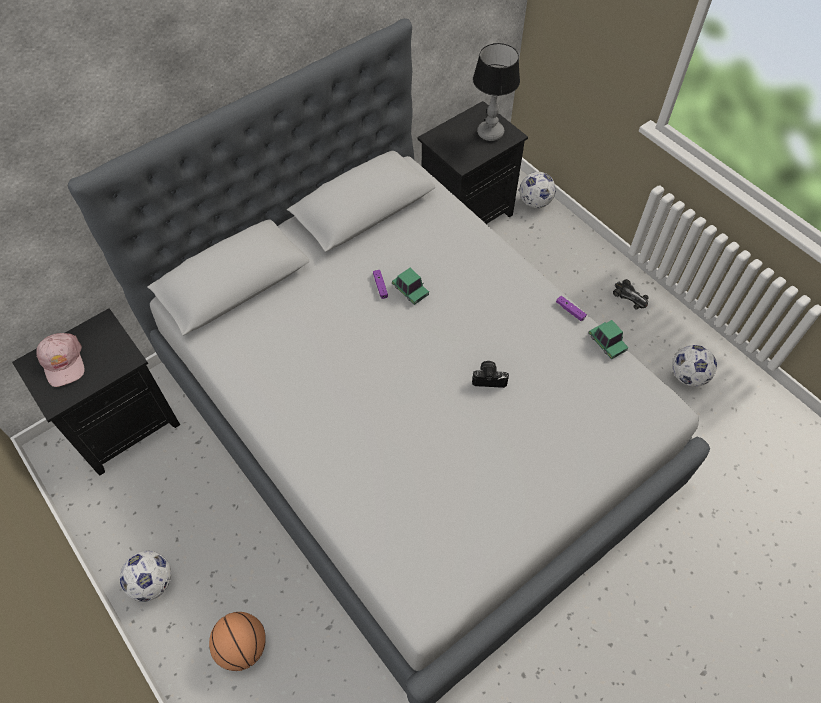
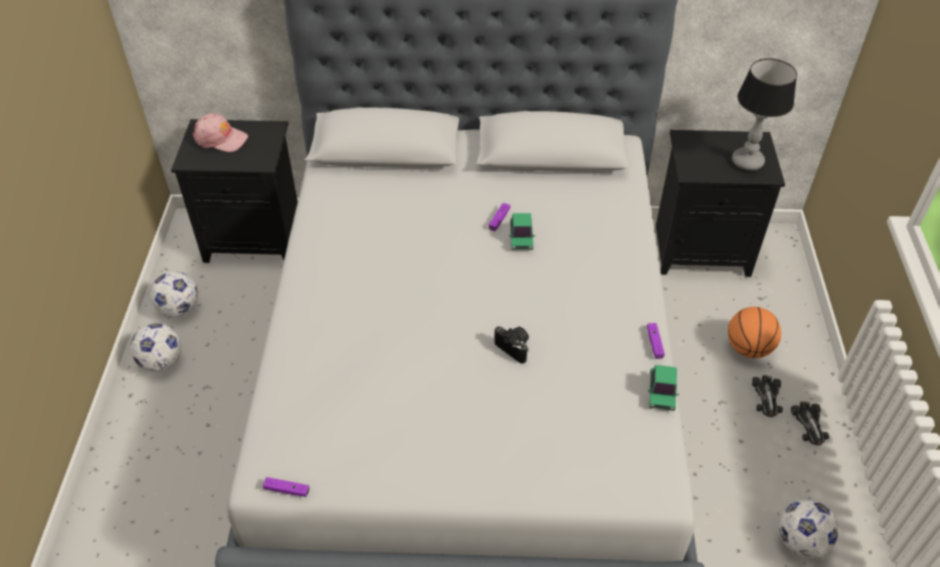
camera: 40 degrees right, 10 degrees down
pink cap [36,333,84,387] -> pink cap turned 90 degrees counterclockwise [192,113,248,152]
basketball [209,612,266,671] -> basketball moved to [728,307,781,358]
football [520,172,556,208] -> football moved to [150,272,198,317]
none -> purple game controller [263,477,310,497]
none -> toy car [752,375,783,417]

